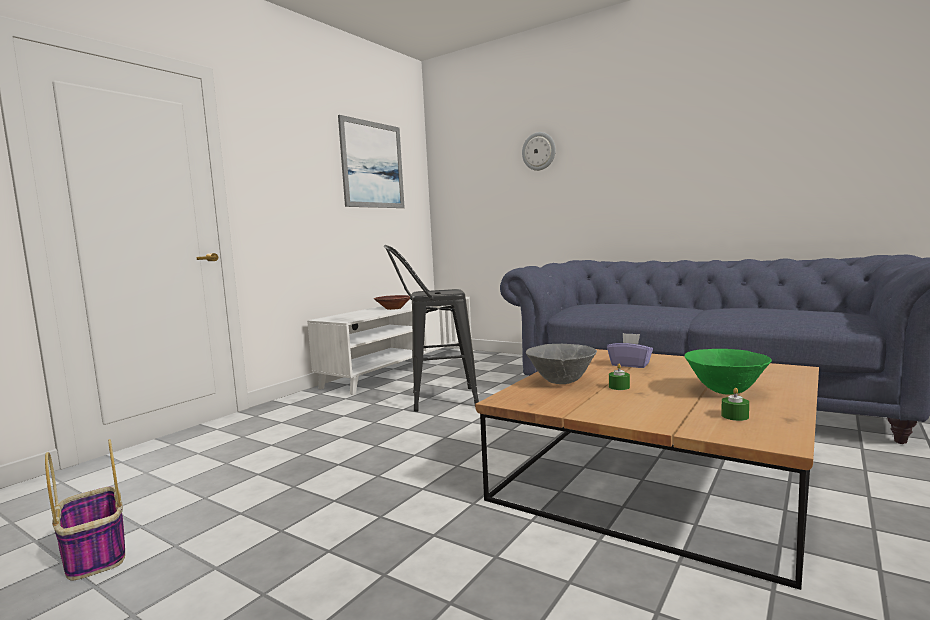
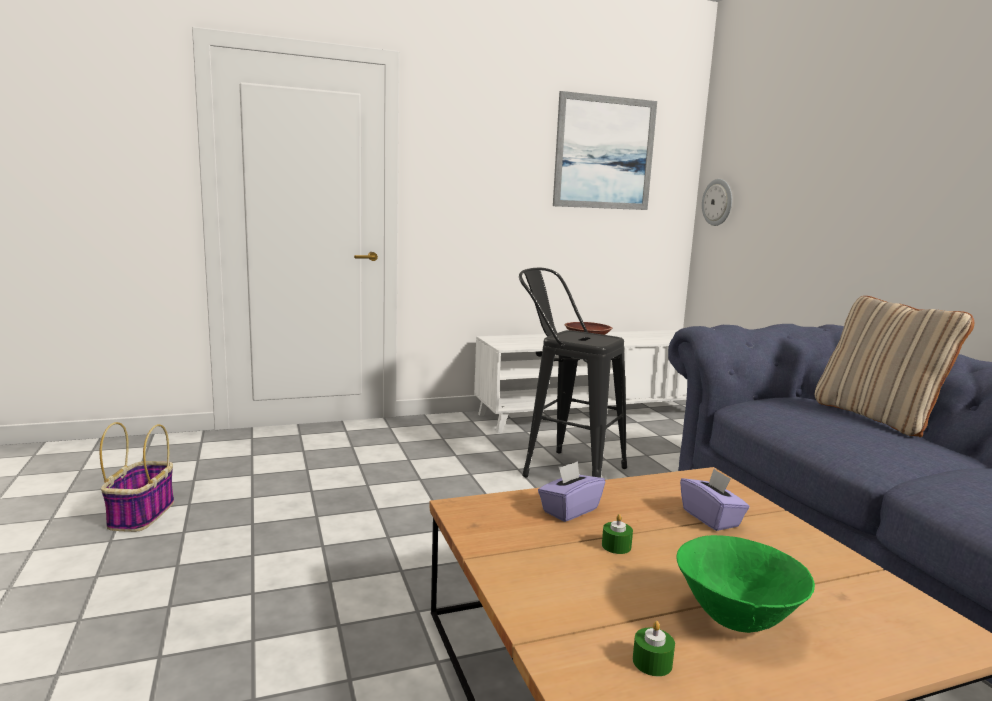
camera: 35 degrees right, 5 degrees up
wall clock [522,132,556,171] -> wall clock moved to [702,179,732,226]
grey bowl [526,344,597,384] -> purple tissue box [538,461,605,522]
none -> beige pillow [815,296,974,437]

